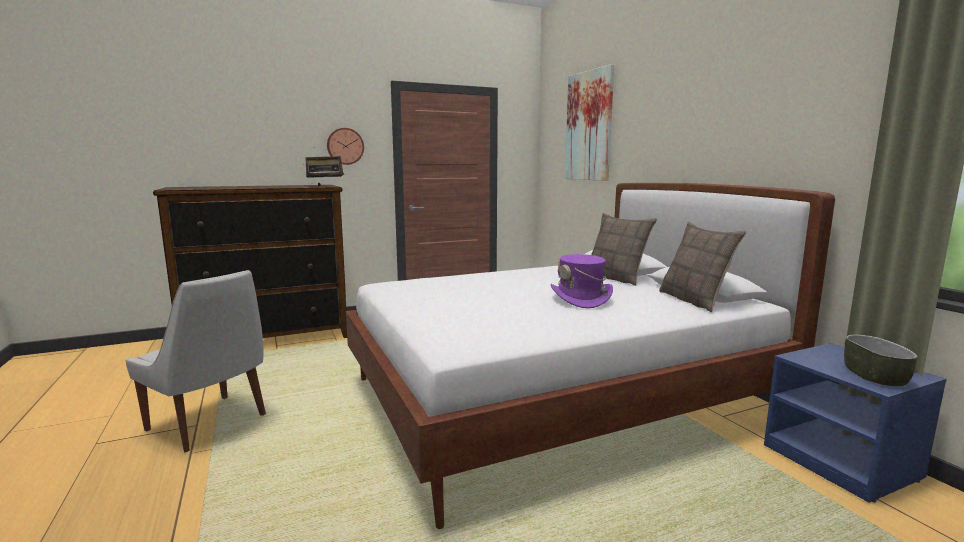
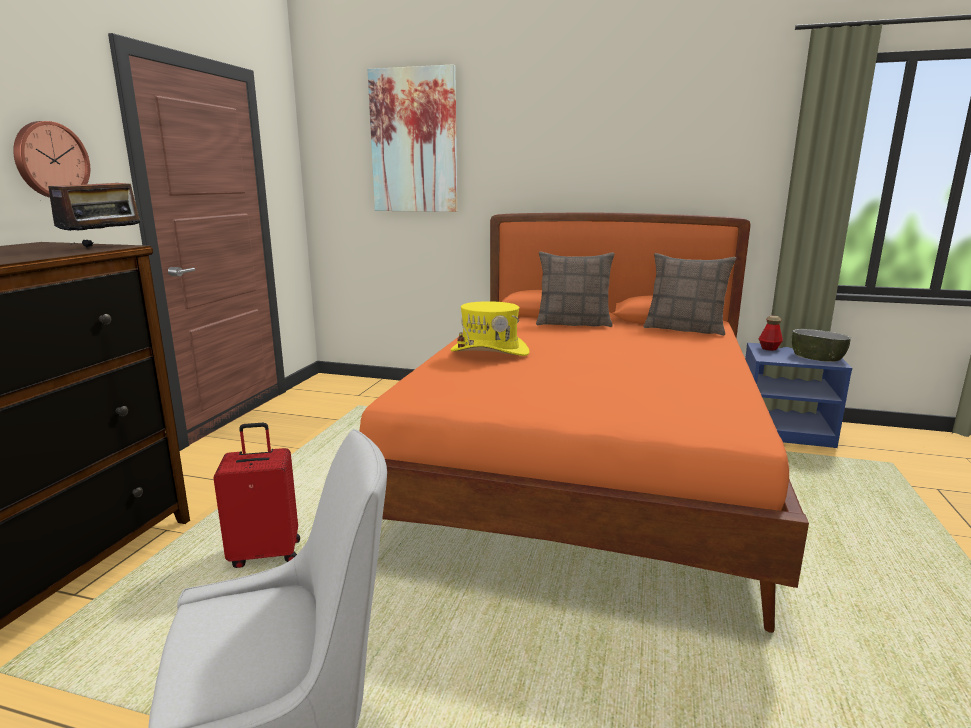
camera: 50 degrees left, 5 degrees up
white bed [346,183,835,529] -> orange bed [359,213,809,633]
purple hat [550,254,613,308] -> none
none -> red suitcase [214,423,300,568]
none -> yellow hat [450,301,530,356]
none -> bottle [759,316,783,351]

